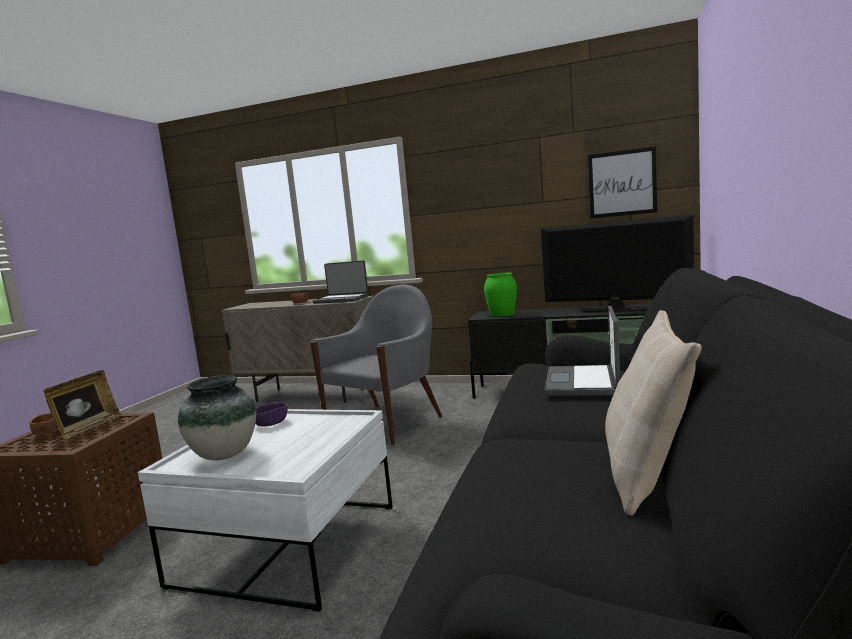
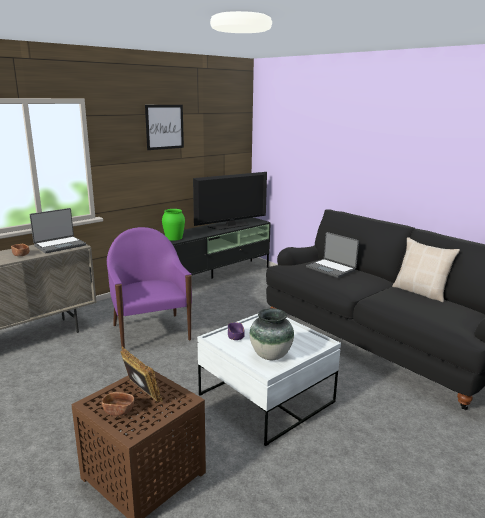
camera: 60 degrees left, 10 degrees up
grey armchair [310,285,442,446] -> purple armchair [107,227,192,348]
picture [588,147,657,218] -> picture moved to [145,105,184,150]

